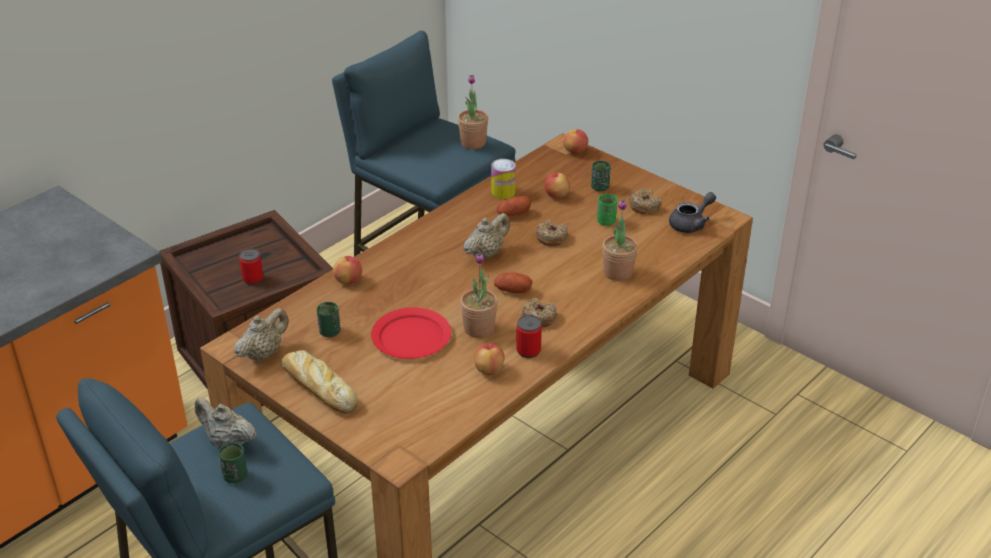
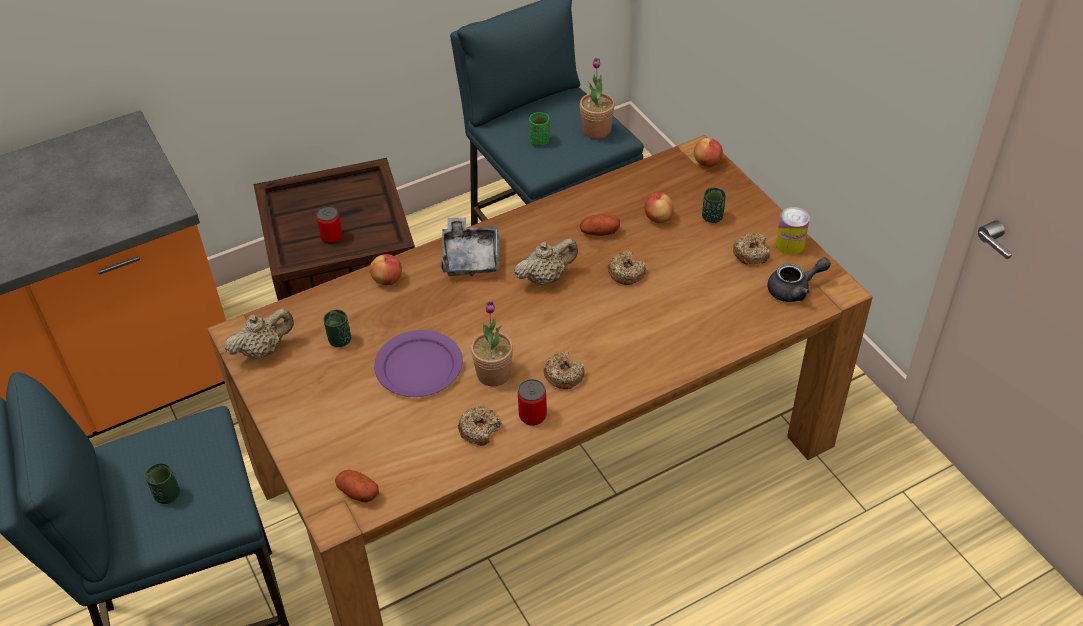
camera: 20 degrees right, 10 degrees up
beige teapot [195,397,256,448] -> none
bread [281,350,358,413] -> none
red plate [371,307,451,359] -> purple plate [374,330,463,397]
apple [474,343,505,375] -> donut [458,406,502,446]
can [491,159,516,199] -> can moved to [776,207,810,255]
potato [494,273,532,293] -> potato moved to [335,470,379,503]
green cup [597,194,617,226] -> green cup moved to [529,112,550,146]
potted plant [602,199,638,281] -> none
none -> grey tray [441,217,500,276]

